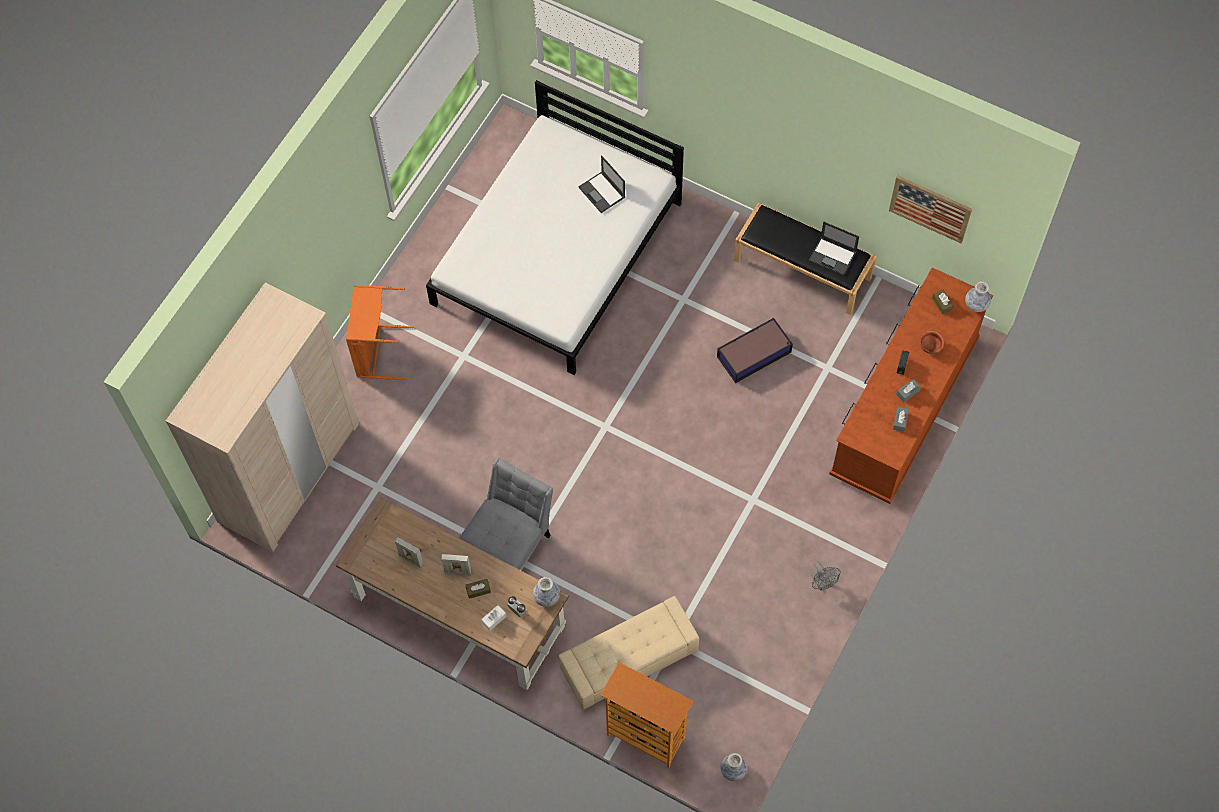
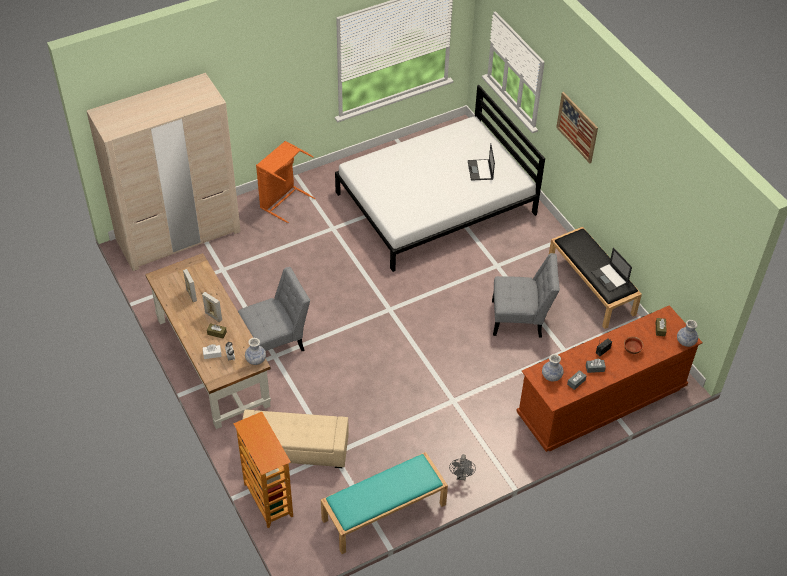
camera: 30 degrees right, 15 degrees down
storage box [717,318,793,383] -> grey chair [492,253,560,337]
vase [720,753,747,781] -> vase moved to [542,354,563,381]
picture [889,175,972,244] -> picture moved to [556,92,598,163]
none -> turquoise bench [321,452,448,554]

